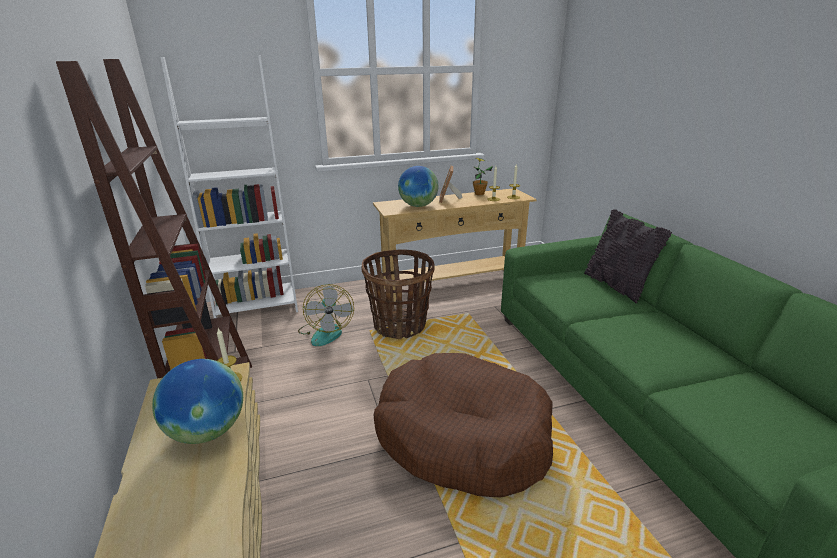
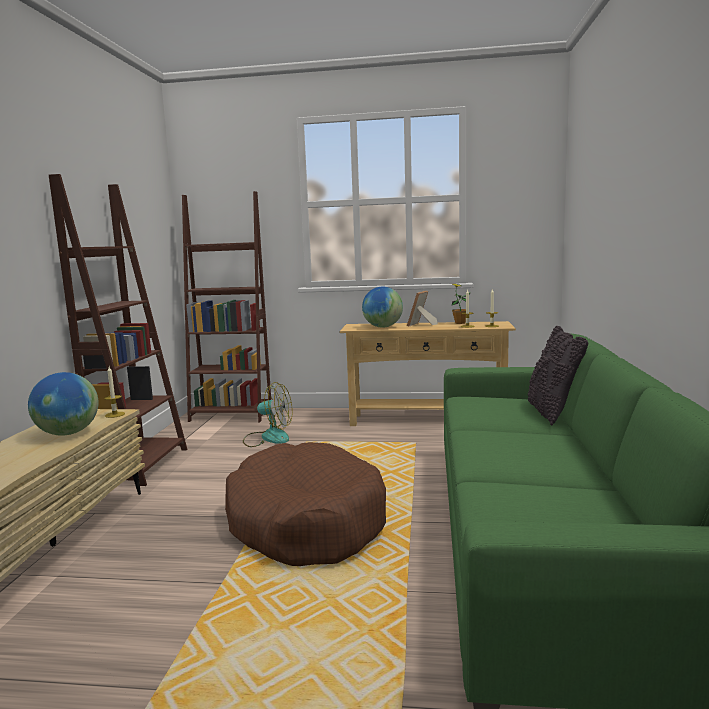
camera: 25 degrees right, 15 degrees down
white bookcase [160,56,298,318] -> brown bookcase [182,191,271,422]
fan [298,284,354,346] -> fan turned 90 degrees counterclockwise [243,382,293,447]
basket [361,250,434,339] -> none

